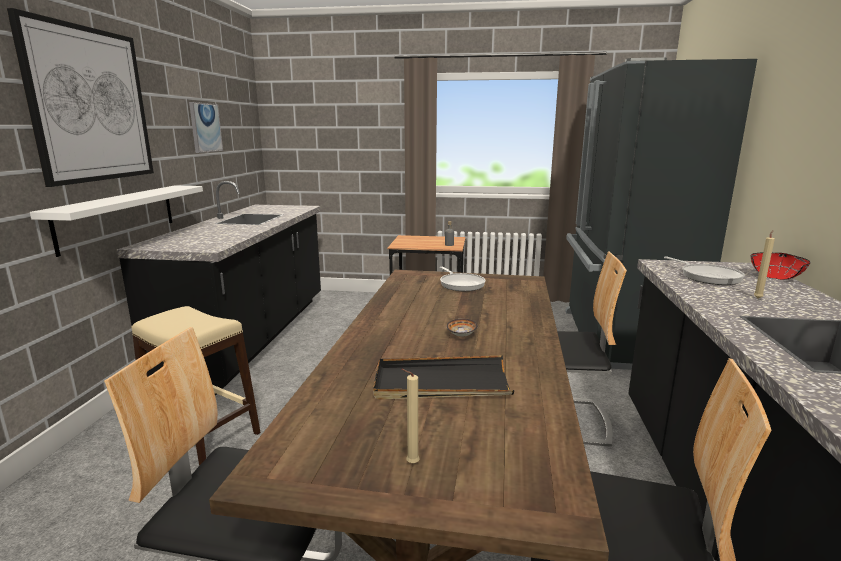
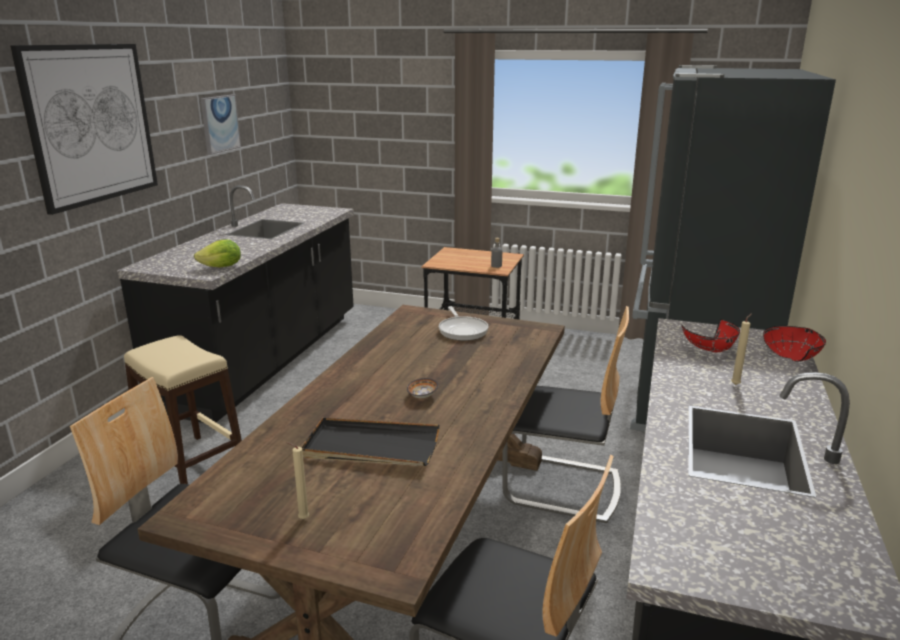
camera: 10 degrees right, 5 degrees up
white shelf [30,186,203,257] -> none
frying pan [664,257,745,285] -> red bowl [681,319,740,352]
none -> lettuce [194,239,241,267]

